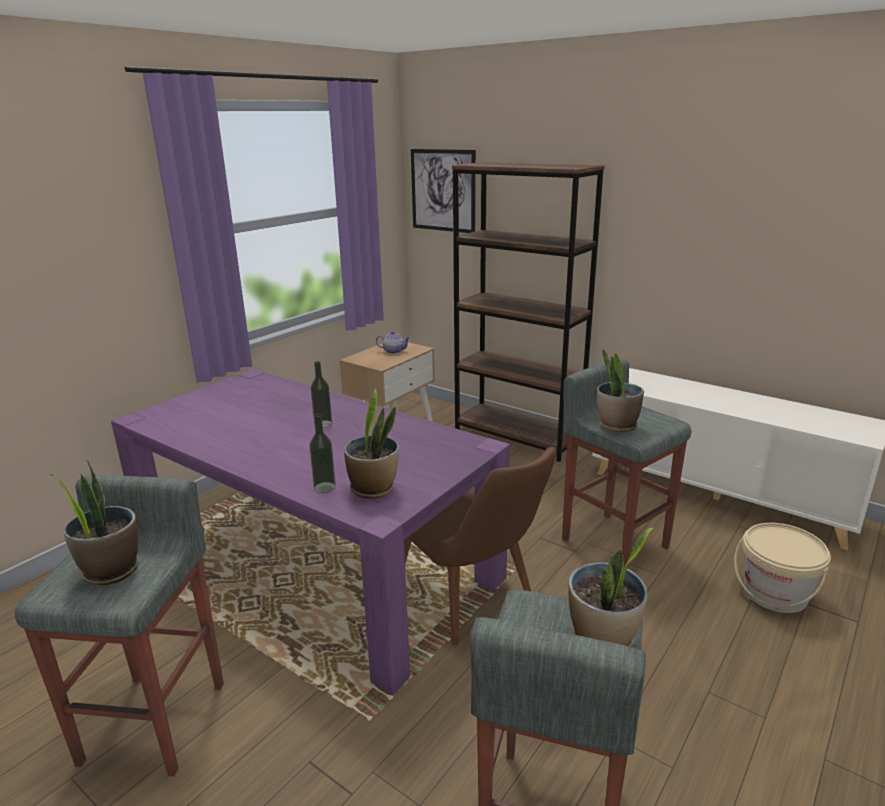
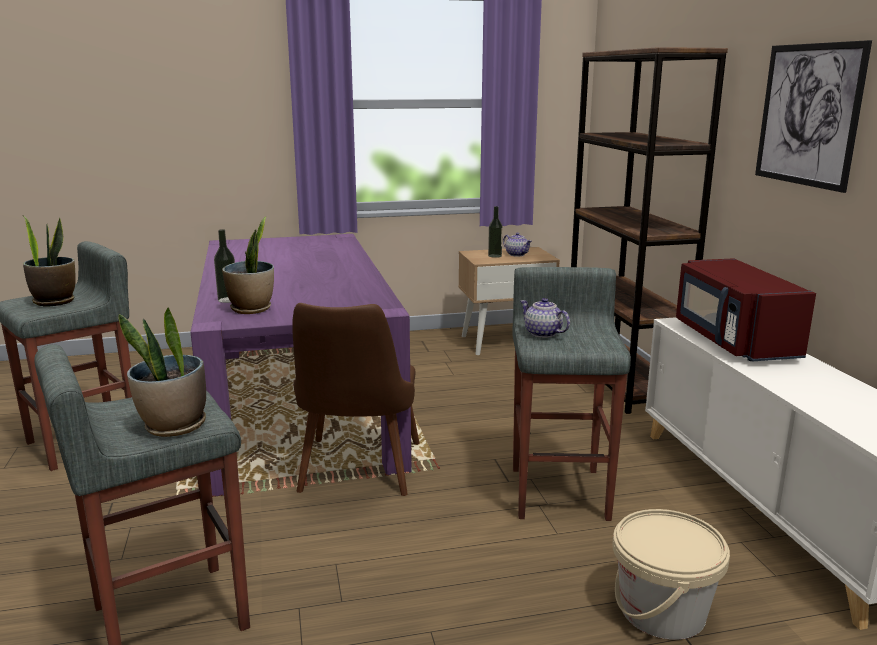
camera: 40 degrees right, 5 degrees down
bottle [311,361,332,428] -> bottle moved to [488,206,503,258]
picture [411,149,476,233] -> picture moved to [755,40,872,193]
potted plant [597,349,644,432] -> teapot [520,298,570,338]
none -> red microwave [676,258,816,361]

